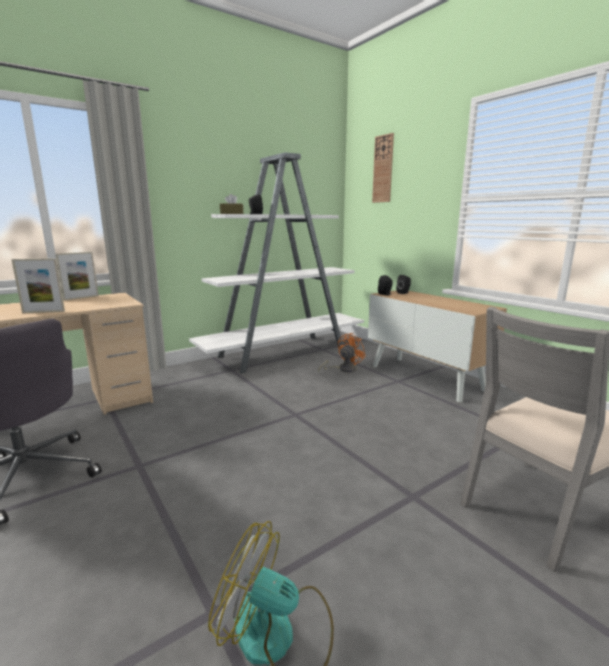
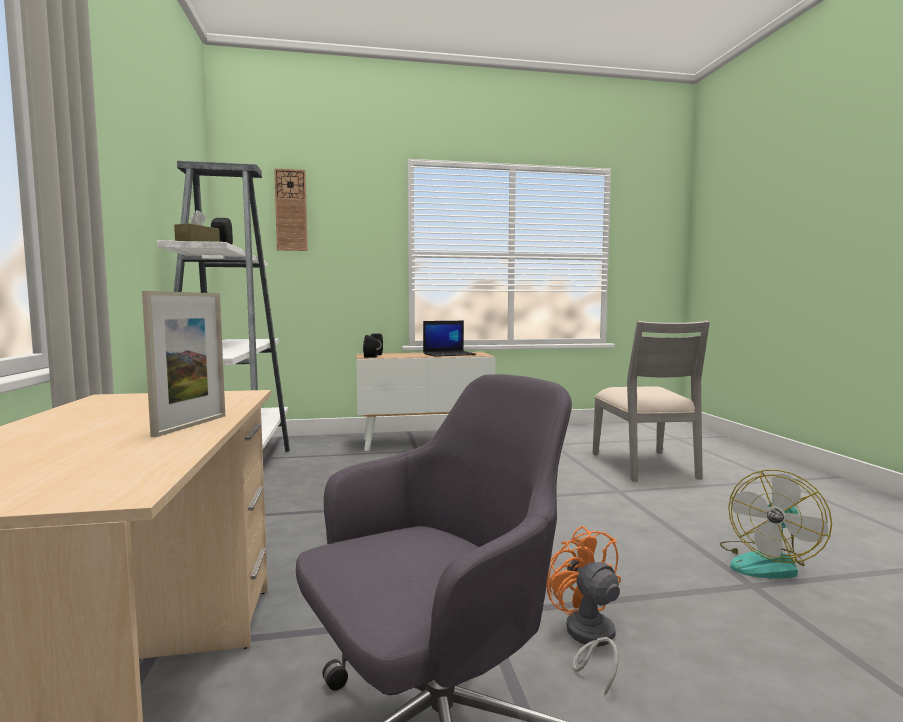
camera: 65 degrees left, 10 degrees down
picture frame [56,252,99,301] -> none
orange fan [318,333,366,373] -> orange fan moved to [547,526,621,695]
none -> laptop [423,321,476,357]

